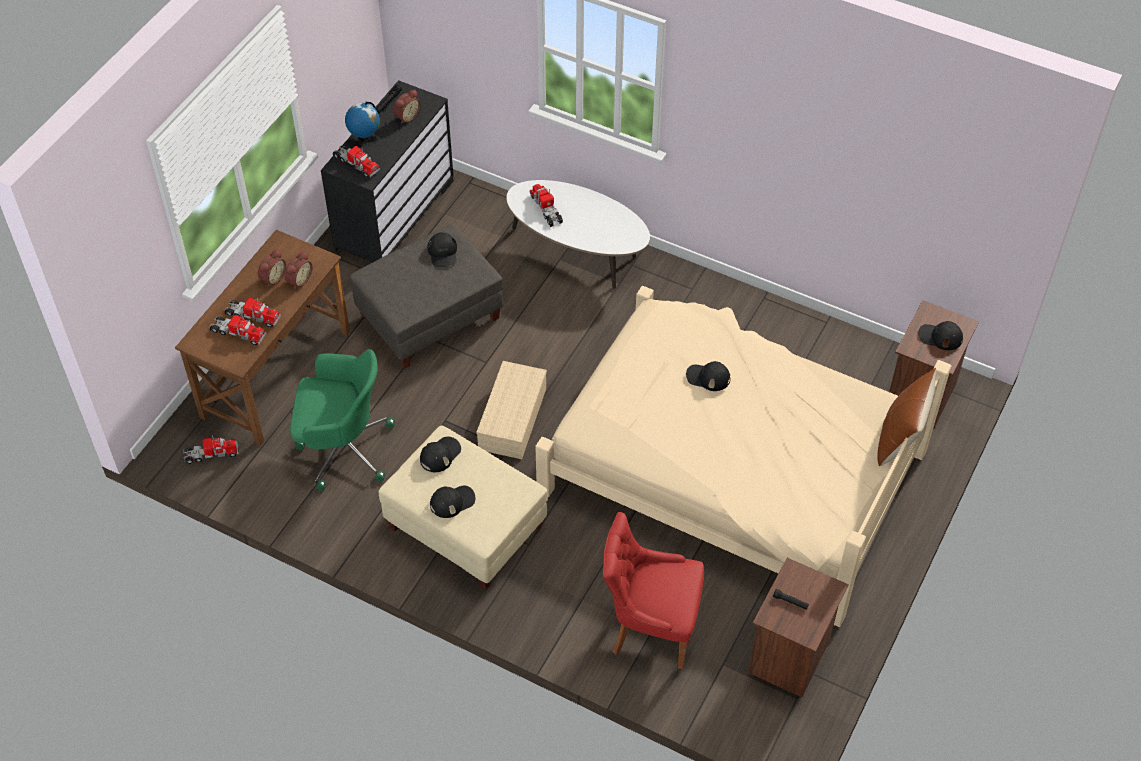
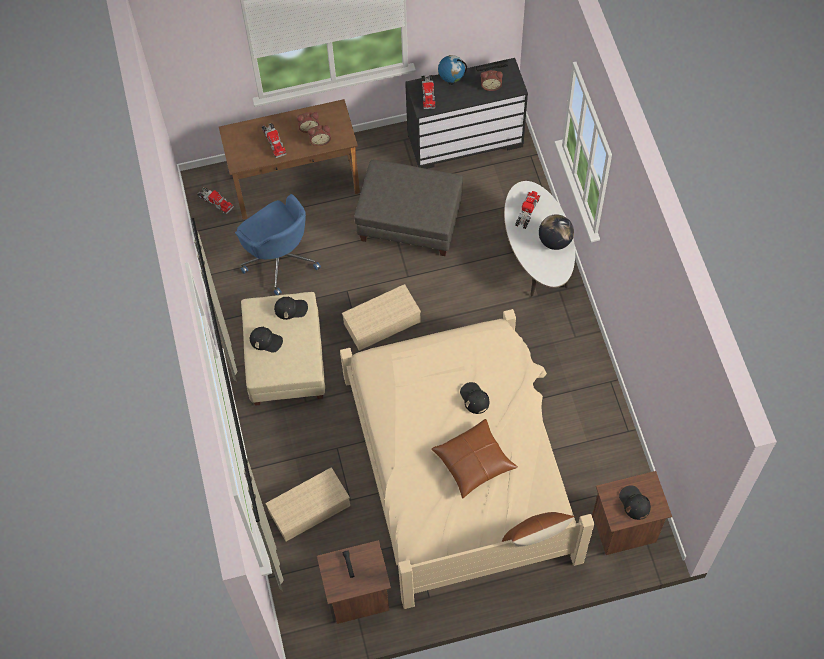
camera: 50 degrees right, 10 degrees up
toy truck [209,315,266,345] -> none
green office chair [290,349,395,491] -> blue office chair [235,194,321,295]
black cap [427,232,457,267] -> none
red chair [603,512,704,669] -> beige storage box [265,467,350,541]
none -> brown pillow [432,419,518,498]
none -> globe [539,214,574,250]

